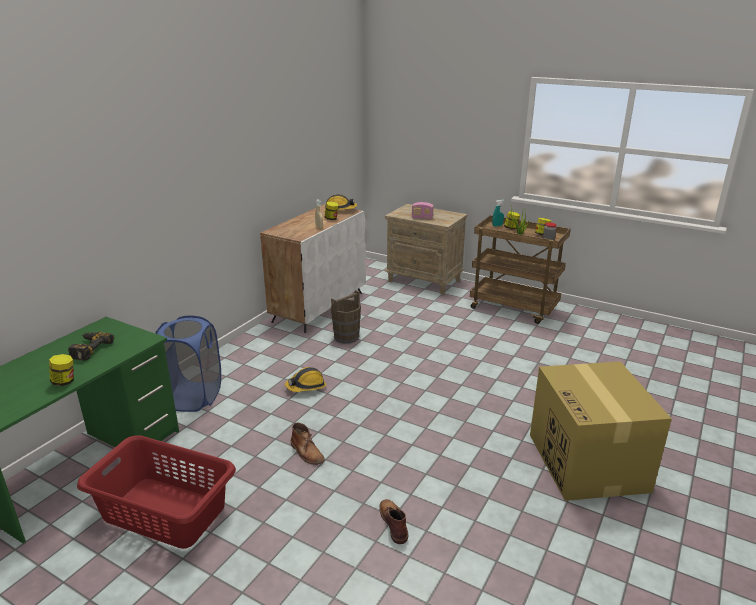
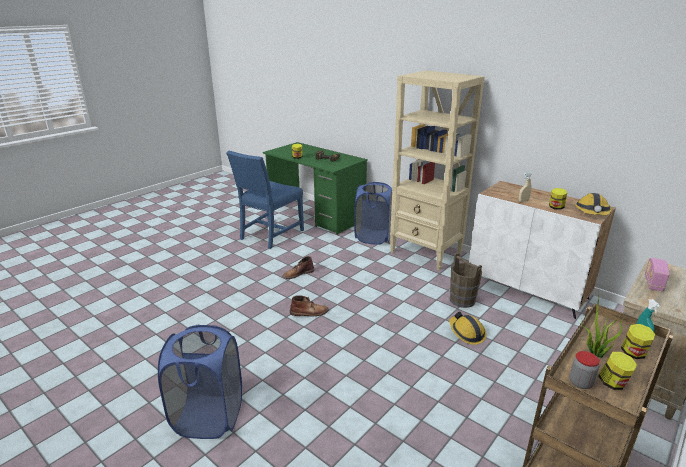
camera: 100 degrees right, 0 degrees up
red laundry basket [77,436,236,549] -> blue chair [226,151,304,249]
hard hat [285,367,326,392] -> hard hat moved to [449,312,487,345]
brown boot [379,499,408,544] -> brown boot moved to [290,295,329,316]
cardboard box [530,361,672,501] -> blue laundry basket [158,325,242,439]
none -> beige bookcase [390,71,485,270]

